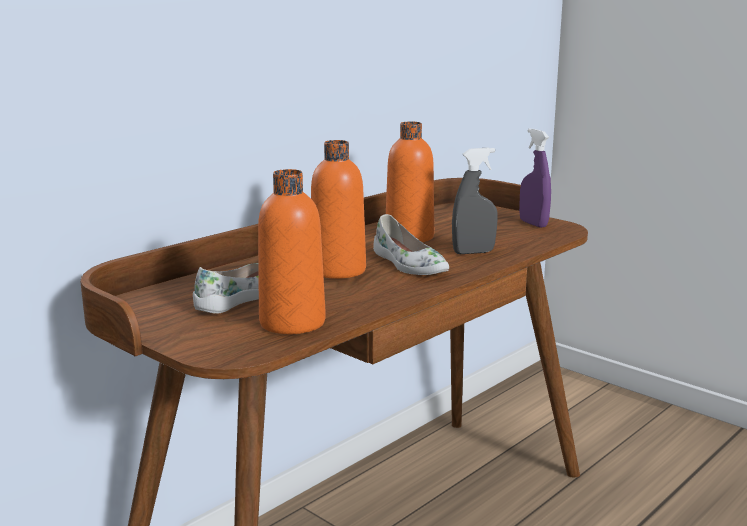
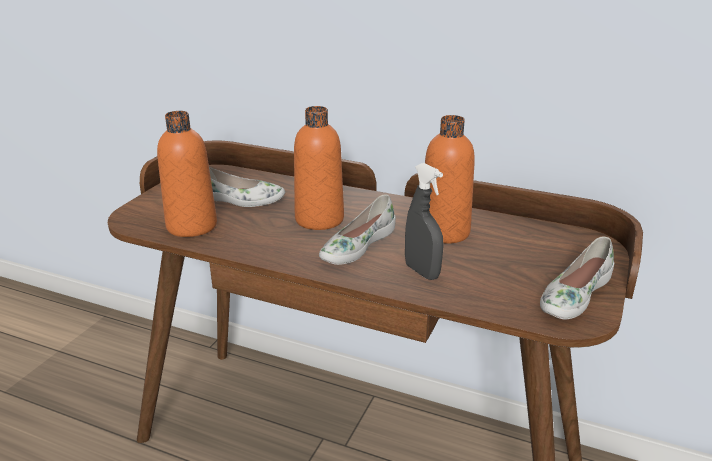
camera: 70 degrees right, 10 degrees up
purple spray bottle [519,129,551,228] -> white shoe [540,237,614,319]

